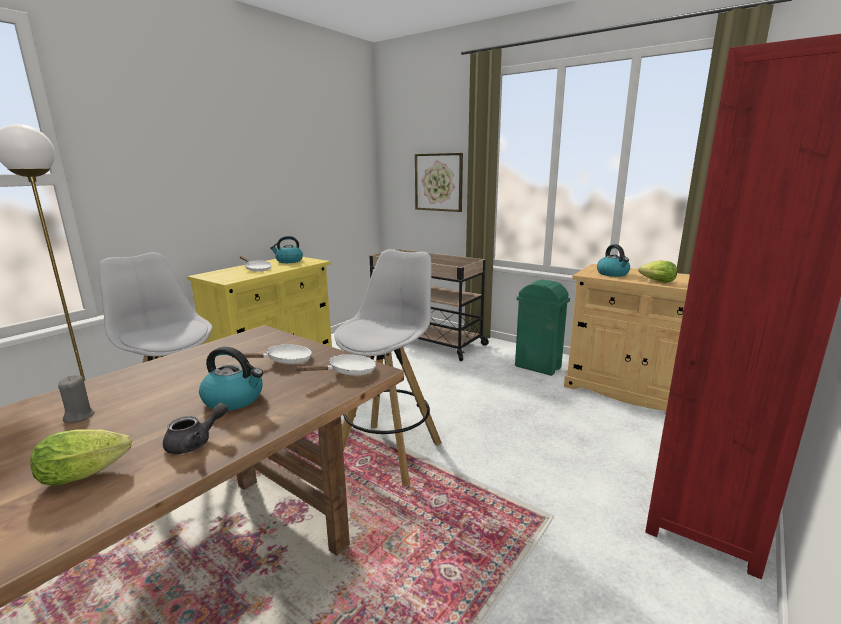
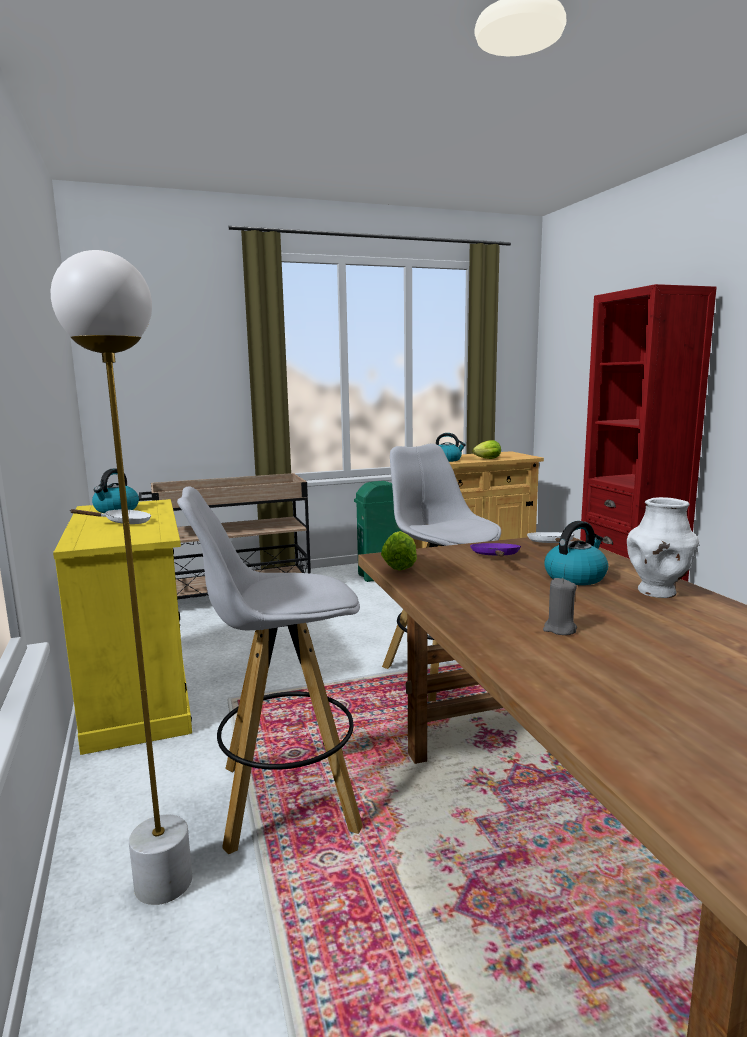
camera: 55 degrees left, 5 degrees down
lettuce [30,429,132,486] -> lettuce moved to [381,531,417,571]
grey teapot [163,403,228,454] -> white vase [627,497,699,598]
white frying pan [233,344,312,364] -> purple frying pan [470,543,521,556]
picture [415,153,463,212] -> none

